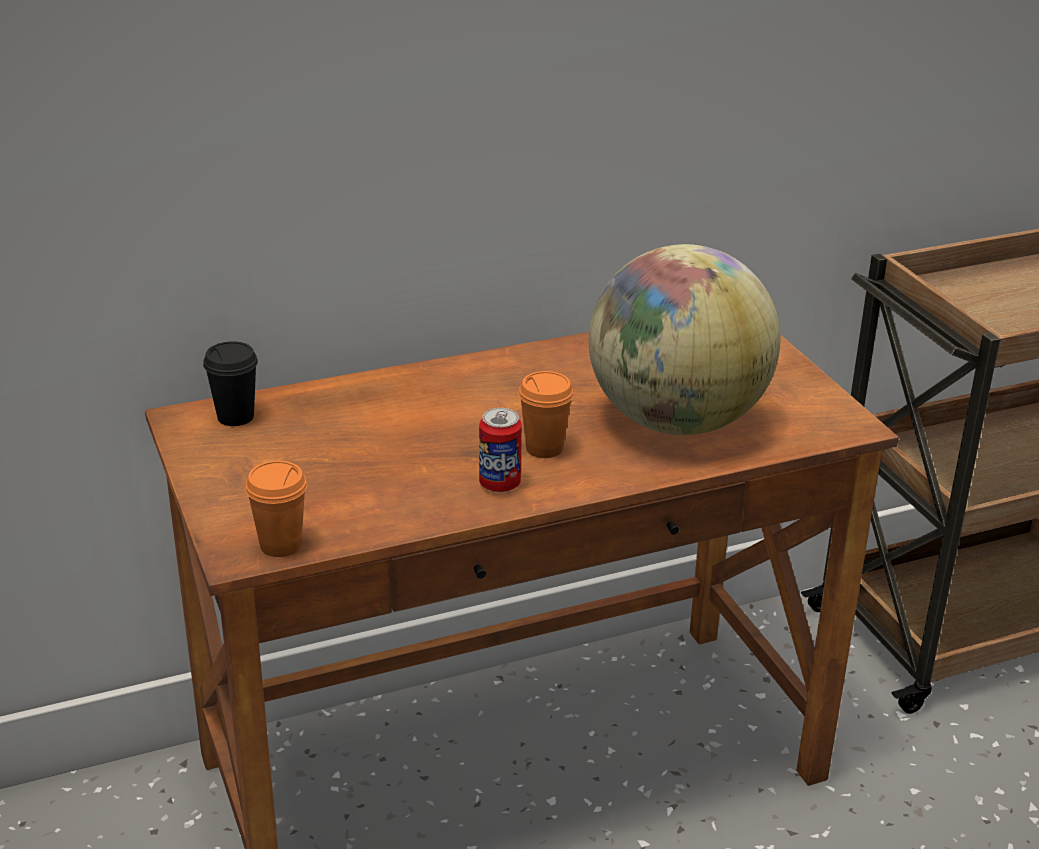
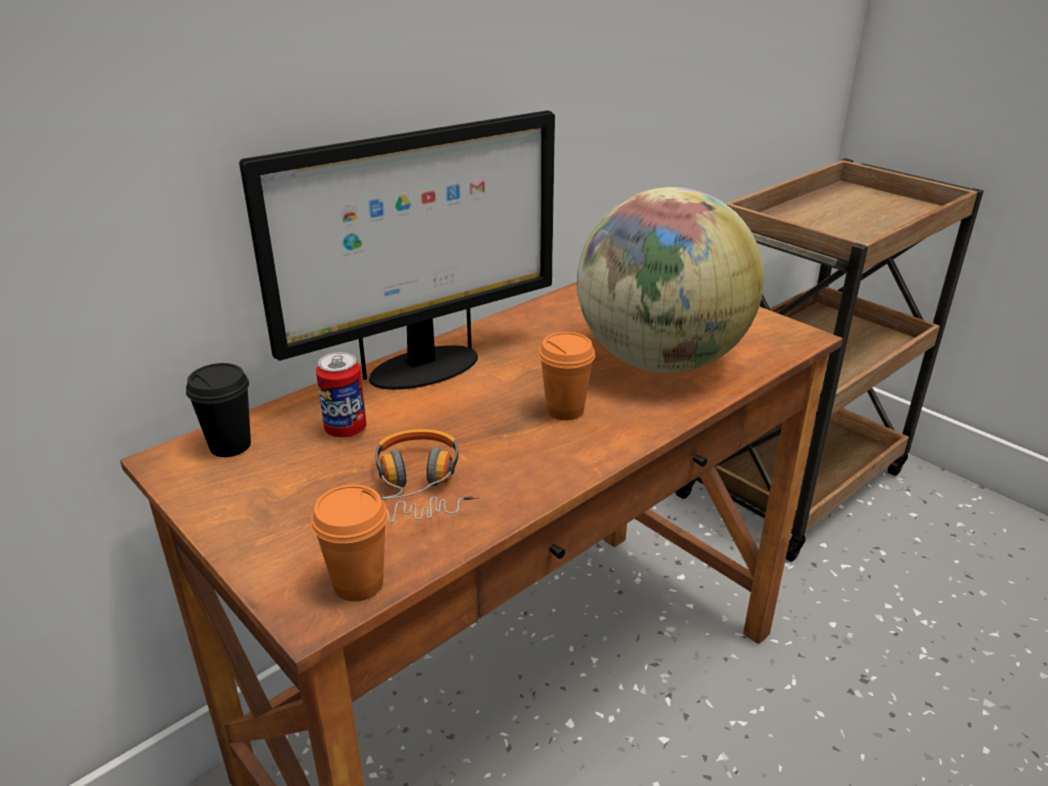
camera: 20 degrees left, 0 degrees up
can [479,408,522,492] -> can moved to [316,352,367,438]
none -> monitor [239,110,555,390]
none -> headphones [375,429,480,523]

